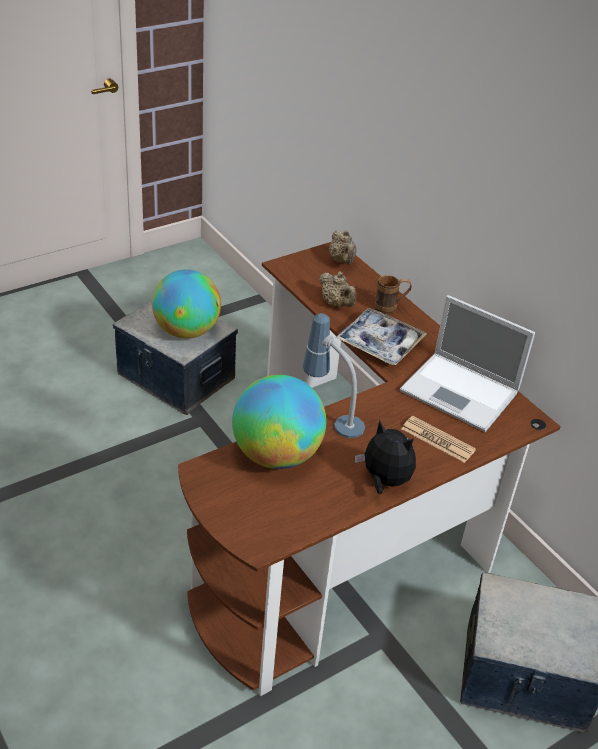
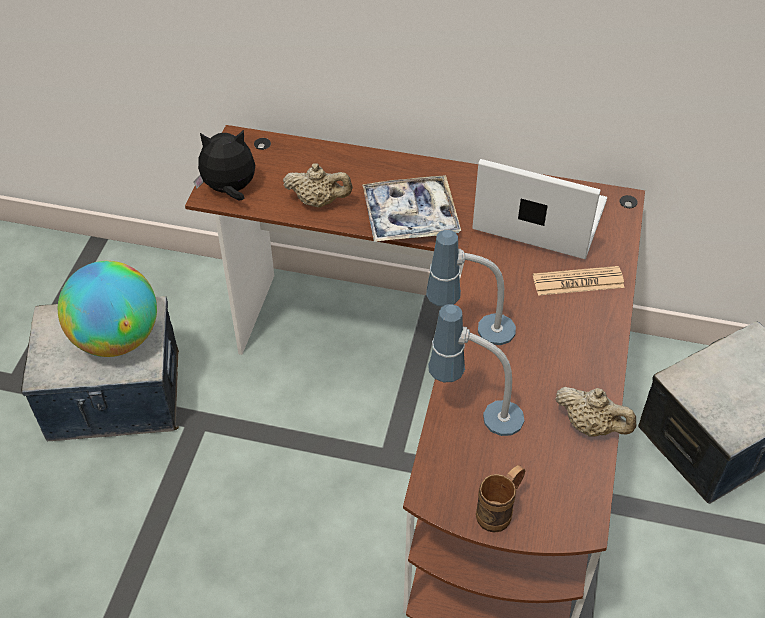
camera: 40 degrees left, 10 degrees up
globe [232,375,326,469] -> table lamp [428,304,524,436]
beige teapot [329,230,357,265] -> beige teapot moved to [555,387,636,437]
plush toy [355,420,416,494] -> plush toy moved to [194,130,255,201]
brown mug [375,275,412,314] -> brown mug moved to [476,465,525,533]
laptop [400,295,535,432] -> laptop turned 150 degrees counterclockwise [472,159,607,259]

